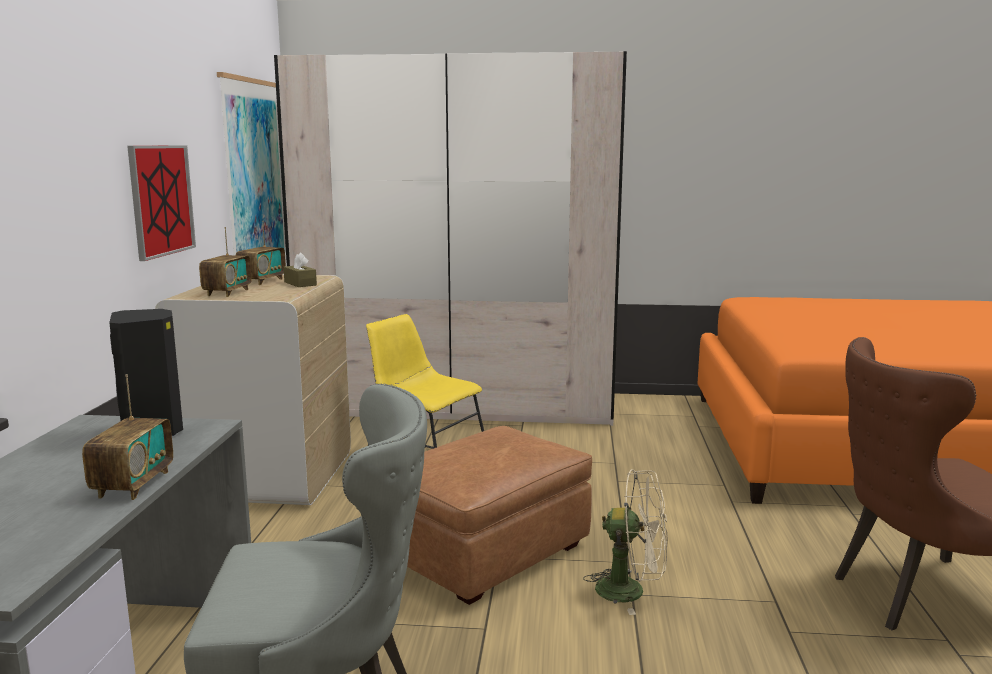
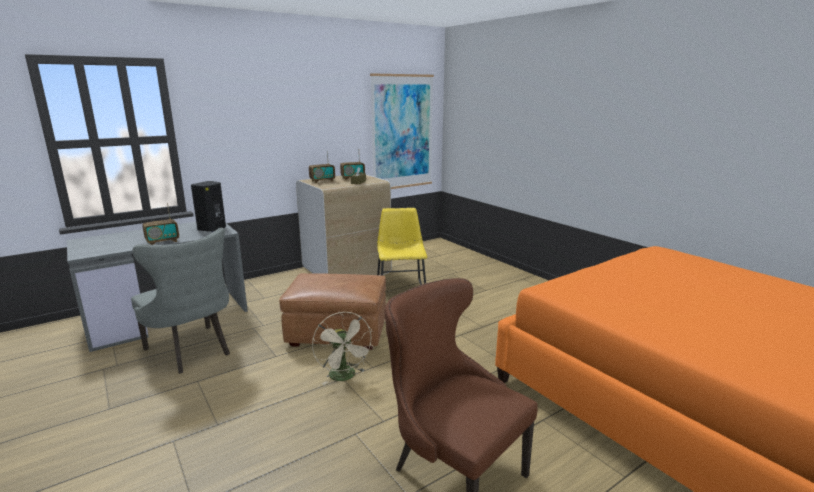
camera: 50 degrees right, 5 degrees up
picture [127,146,196,261] -> none
beige wardrobe [274,51,627,426] -> none

